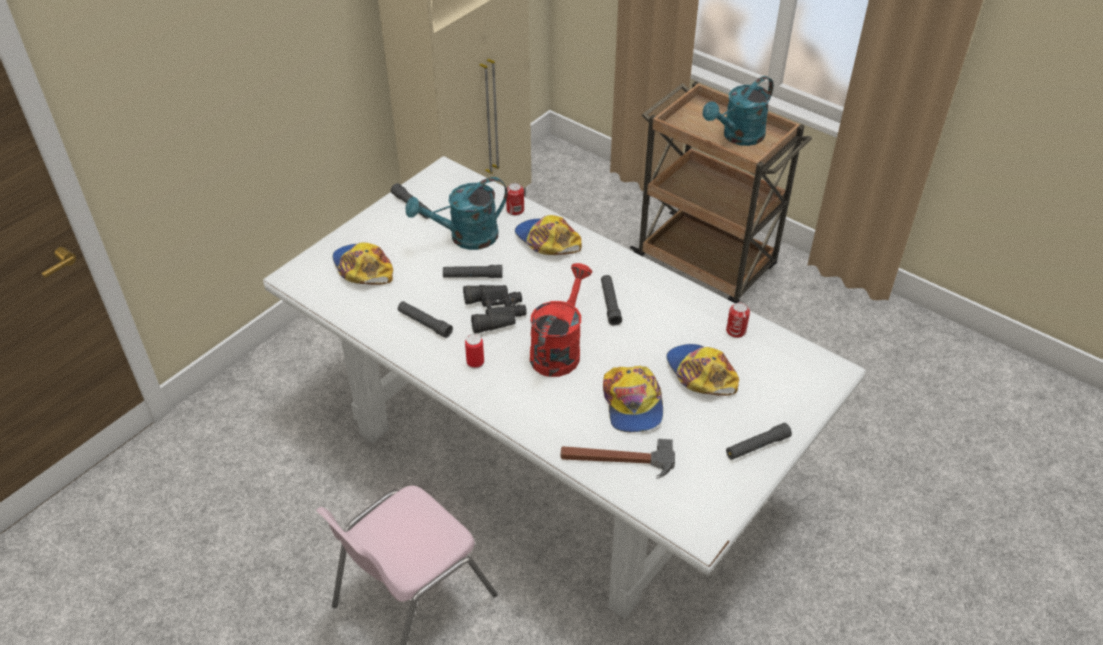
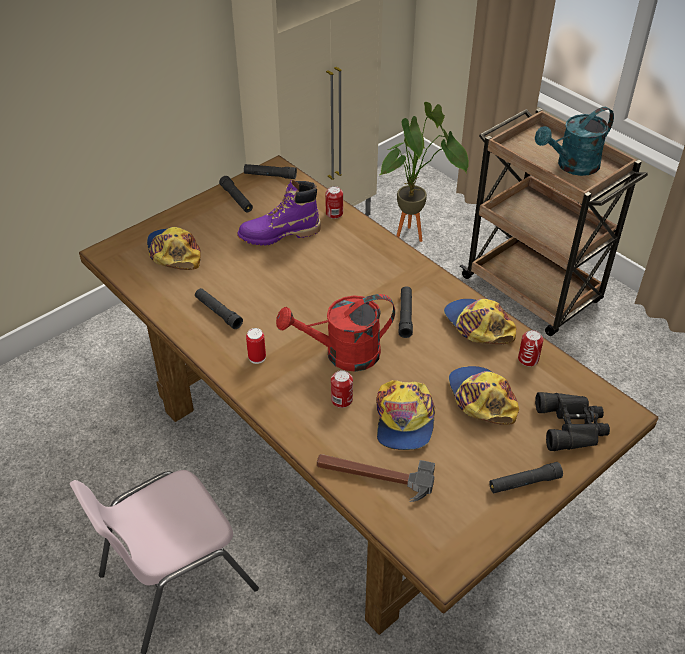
camera: 10 degrees right, 0 degrees up
white dining table [263,156,866,619] -> brown dining table [79,155,658,635]
turquoise watering can [405,177,507,250] -> purple boot [237,180,321,246]
black flashlight [443,265,503,278] -> black flashlight moved to [244,164,297,179]
black binoculars [463,285,527,334] -> black binoculars moved to [535,392,610,451]
cap [515,215,582,255] -> cap moved to [444,299,516,344]
red watering can [530,263,592,377] -> red watering can turned 135 degrees counterclockwise [276,294,395,372]
none -> can [331,370,353,408]
none -> potted plant [380,102,469,242]

